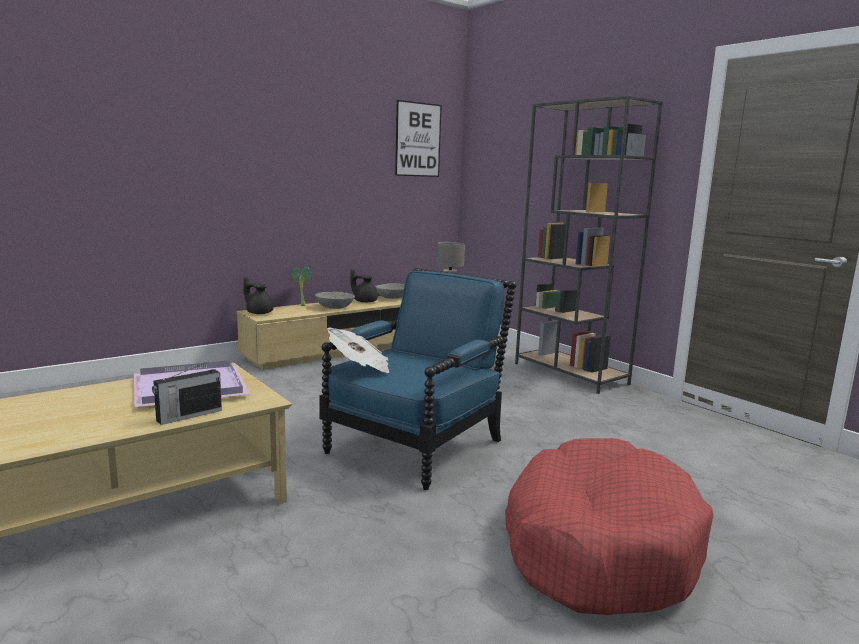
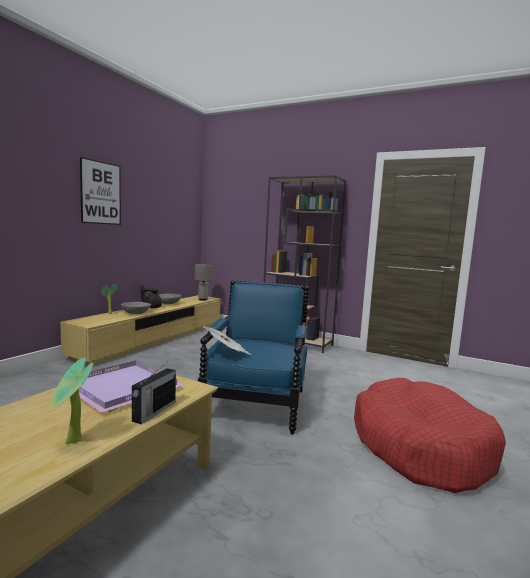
camera: 25 degrees left, 5 degrees down
black teapot [243,277,274,314] -> none
picture [395,100,442,177] -> picture moved to [80,157,121,225]
none -> potted plant [51,358,93,444]

